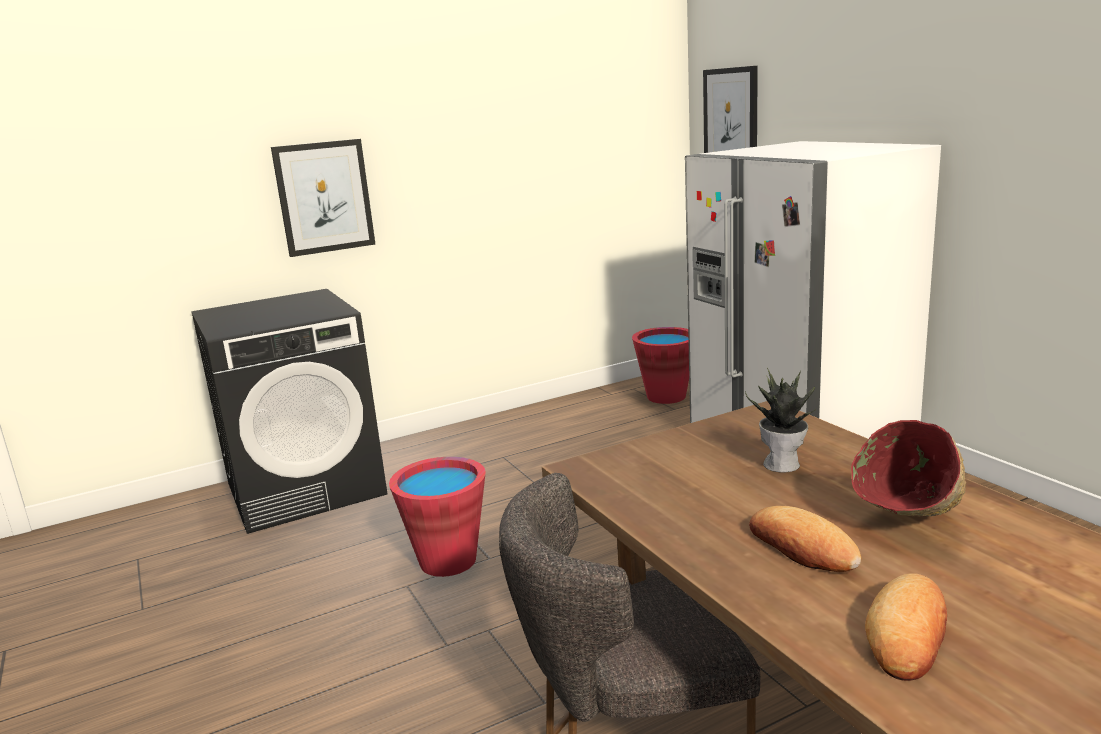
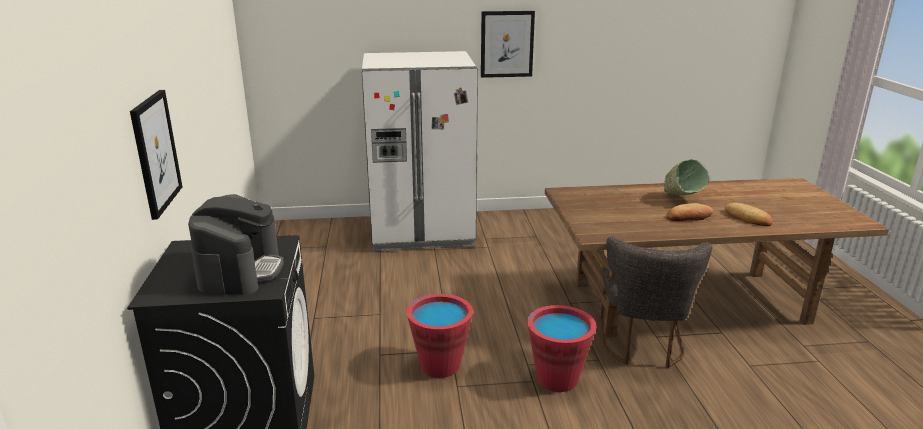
camera: 70 degrees left, 5 degrees up
red bucket [632,327,689,404] -> red bucket moved to [527,305,596,392]
picture [703,66,758,153] -> picture moved to [481,11,535,78]
potted plant [745,368,816,473] -> none
red bowl [851,420,966,517] -> green bowl [664,159,709,196]
none -> coffee machine [188,194,284,295]

